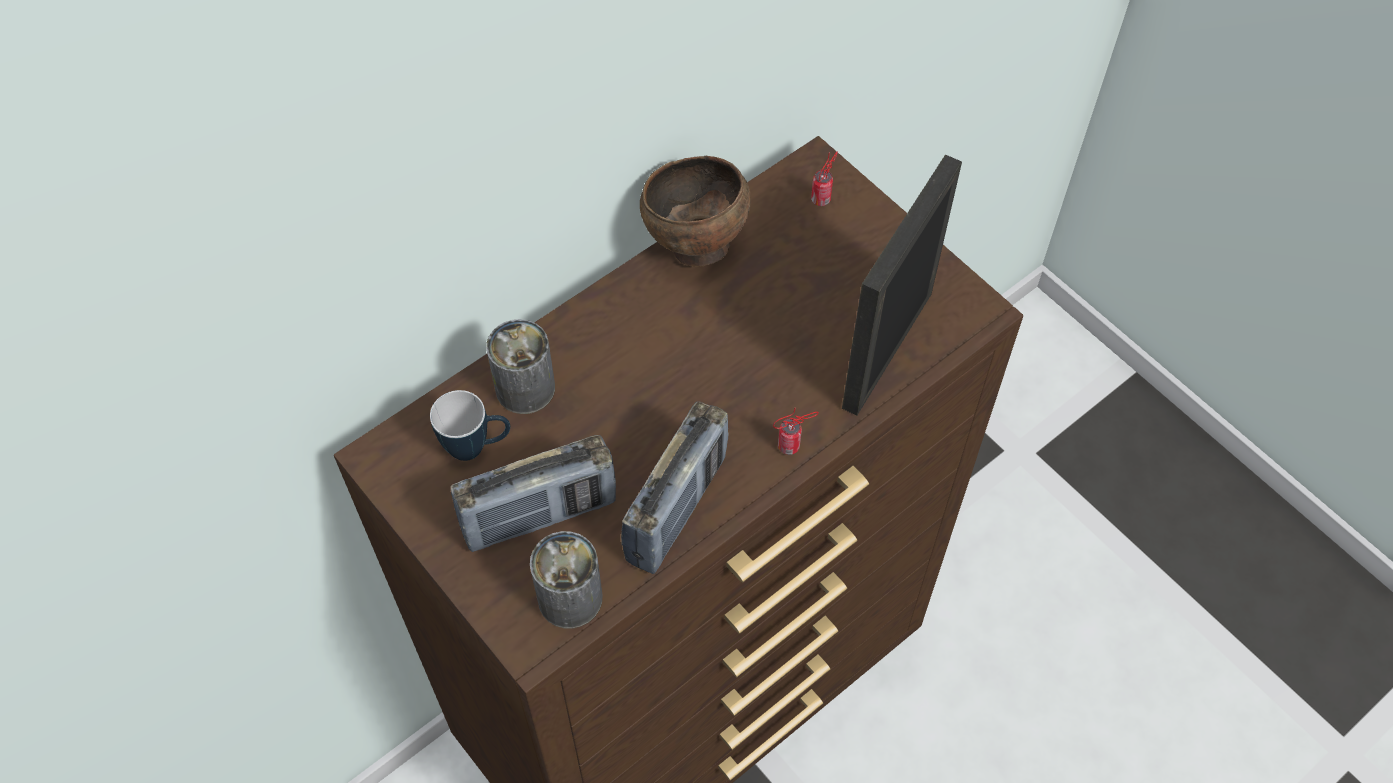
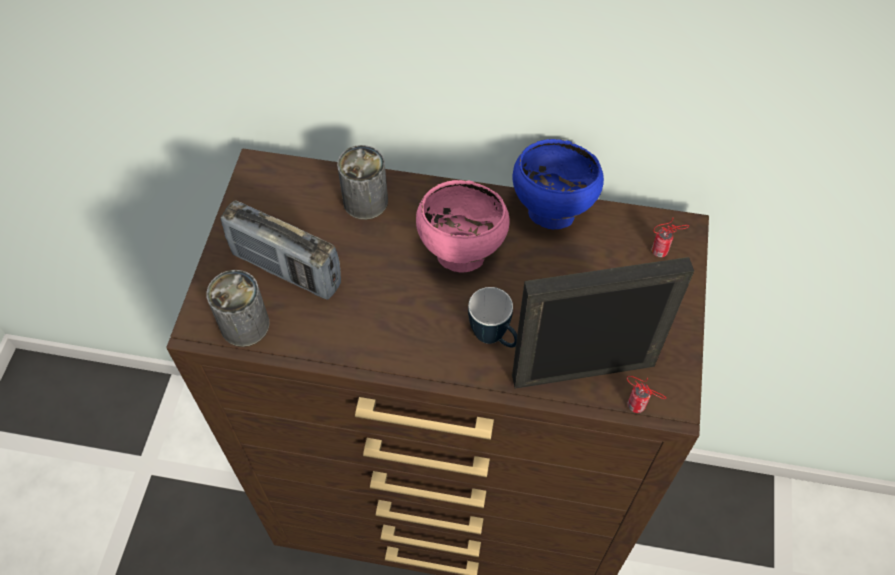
camera: 50 degrees right, 0 degrees up
mug [430,390,510,461] -> mug moved to [468,287,517,348]
radio [621,401,729,574] -> none
brown bowl [640,156,751,267] -> blue bowl [512,139,604,229]
can [773,408,819,455] -> can moved to [627,376,666,413]
none -> pink bowl [416,180,510,273]

